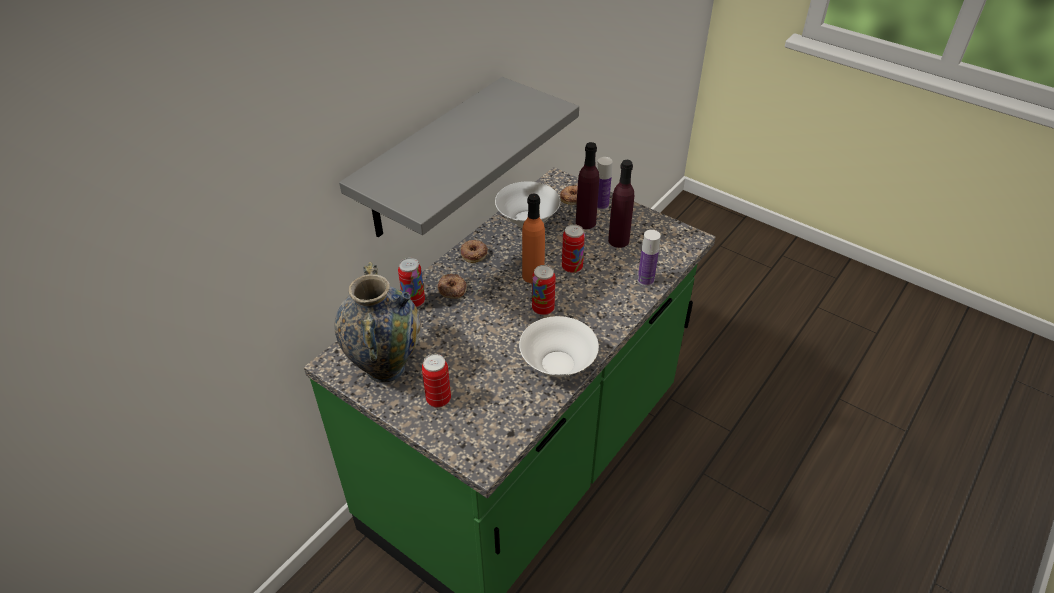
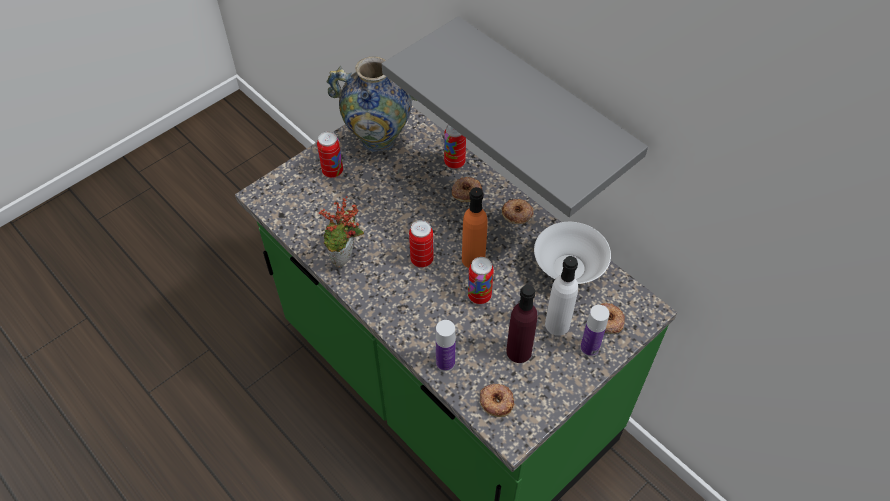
camera: 100 degrees right, 10 degrees up
white bowl [519,316,599,377] -> potted plant [318,196,364,268]
purple bottle [576,142,599,229] -> white bottle [545,256,578,336]
none -> donut [480,384,514,417]

